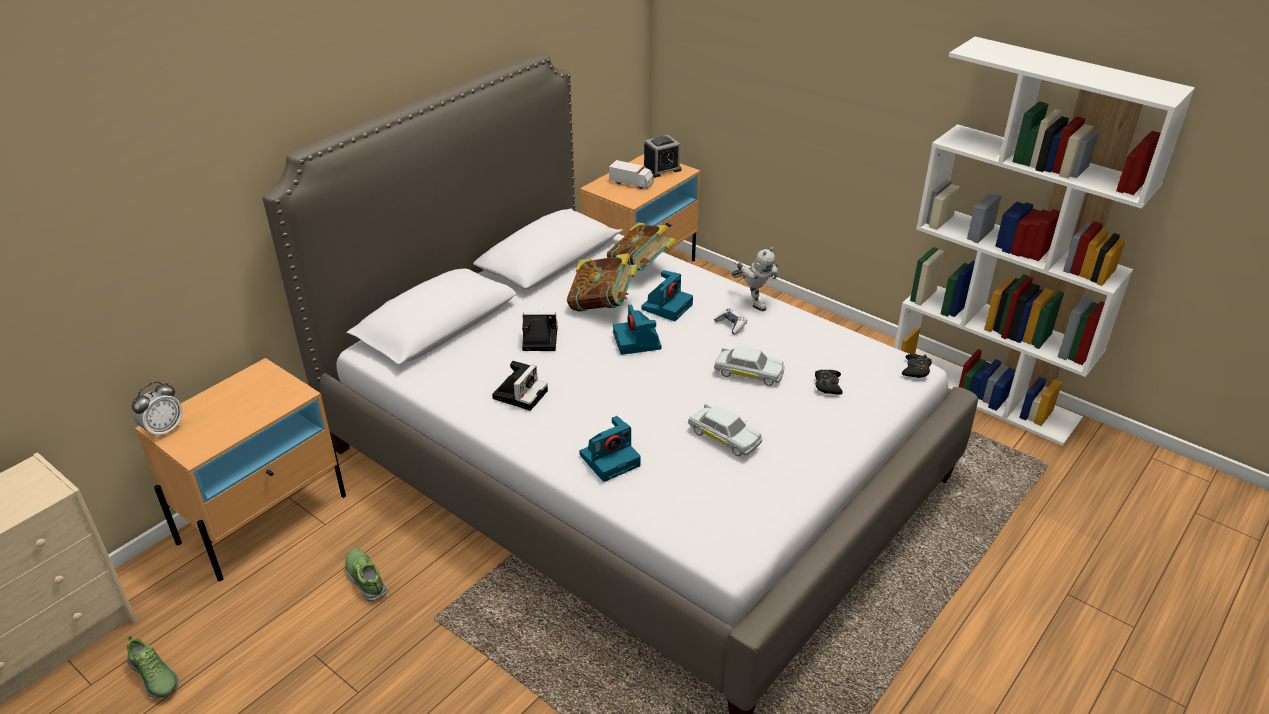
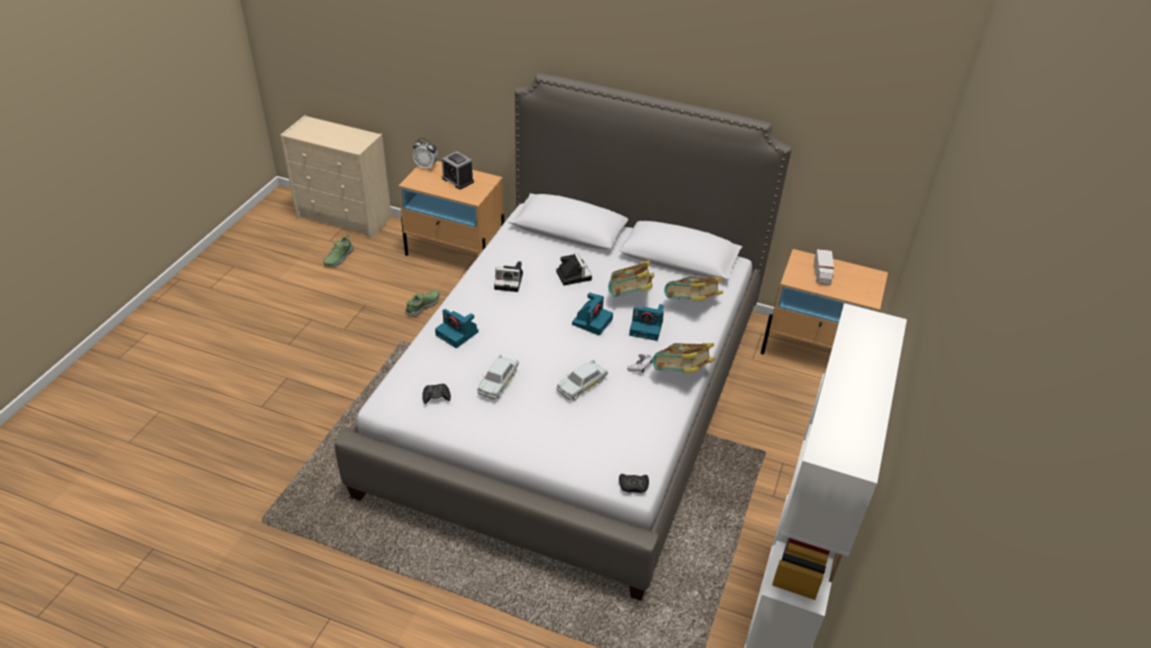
camera: 70 degrees right, 5 degrees up
camera [613,304,662,355] -> camera turned 150 degrees clockwise [572,293,613,336]
alarm clock [644,135,681,178] -> alarm clock moved to [442,151,474,189]
white toy car [714,346,785,386] -> white toy car turned 45 degrees clockwise [556,360,608,400]
toy robot [731,247,778,311] -> book [652,343,715,373]
black game controller [815,369,843,395] -> black game controller moved to [422,384,451,404]

